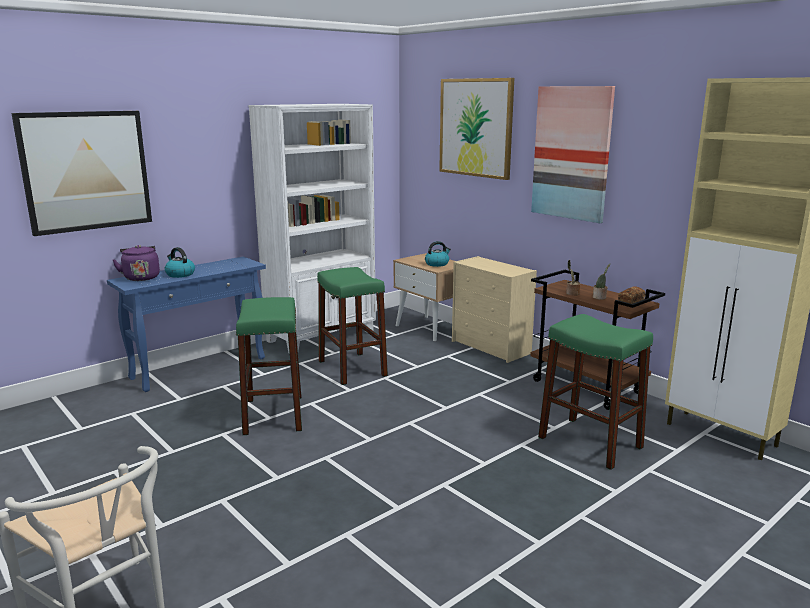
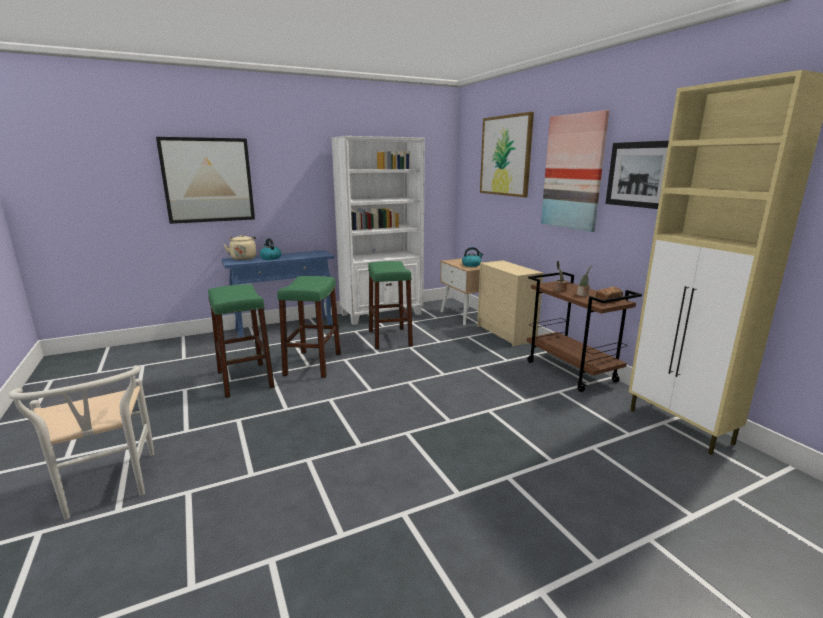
camera: 15 degrees right, 0 degrees up
purple kettle [113,245,160,281] -> beige kettle [224,235,256,260]
green stool [538,314,653,470] -> green stool moved to [208,284,275,398]
none -> picture [605,141,669,209]

